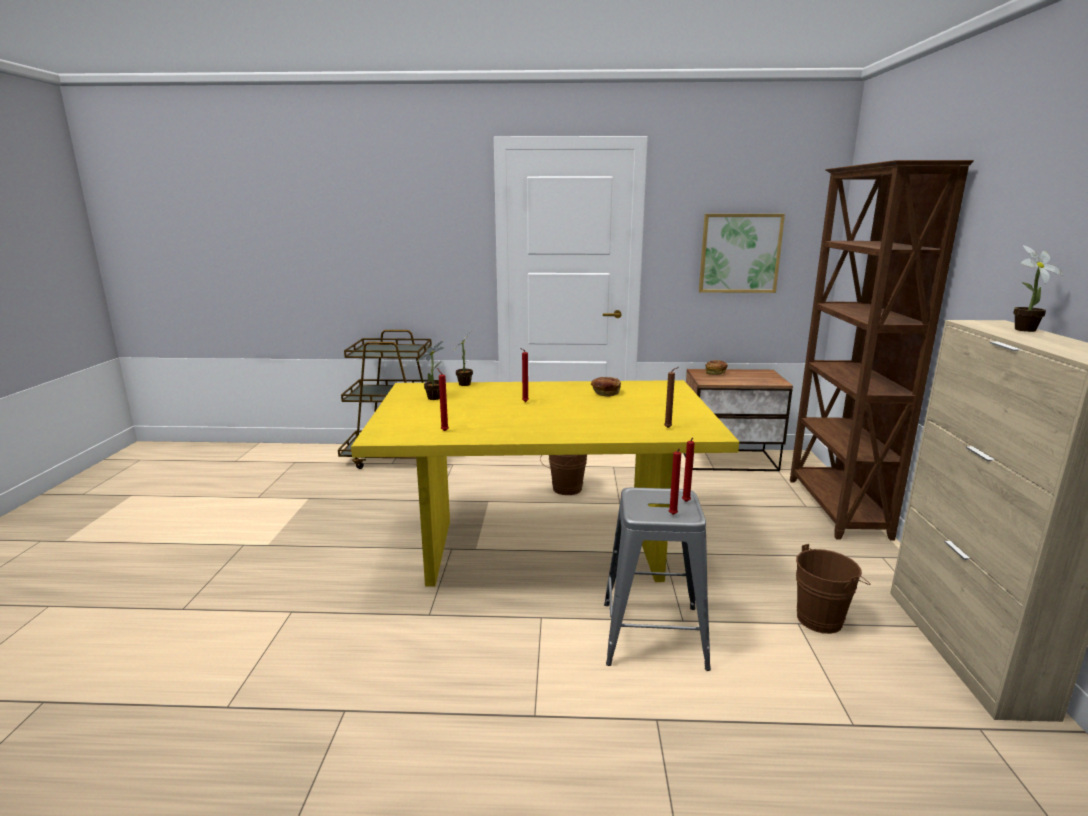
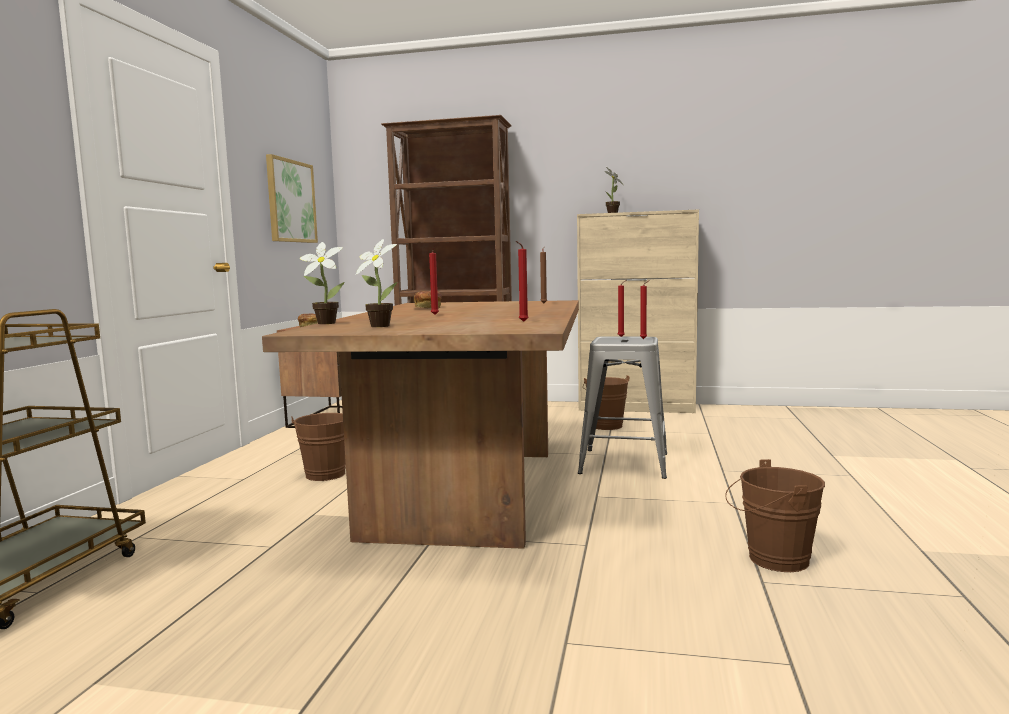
camera: 80 degrees left, 10 degrees down
yellow dining table [351,380,739,587] -> brown dining table [262,300,579,549]
none -> brown bucket [725,459,825,572]

